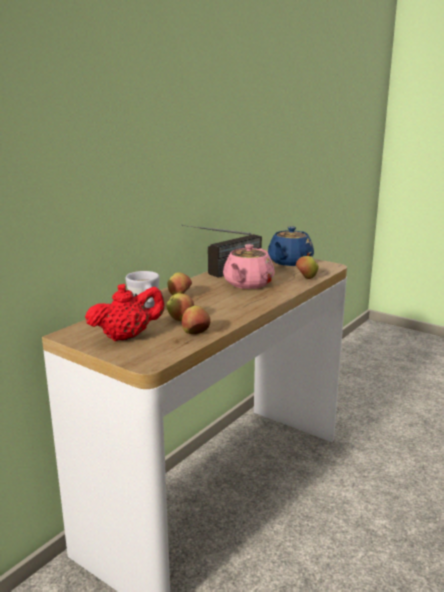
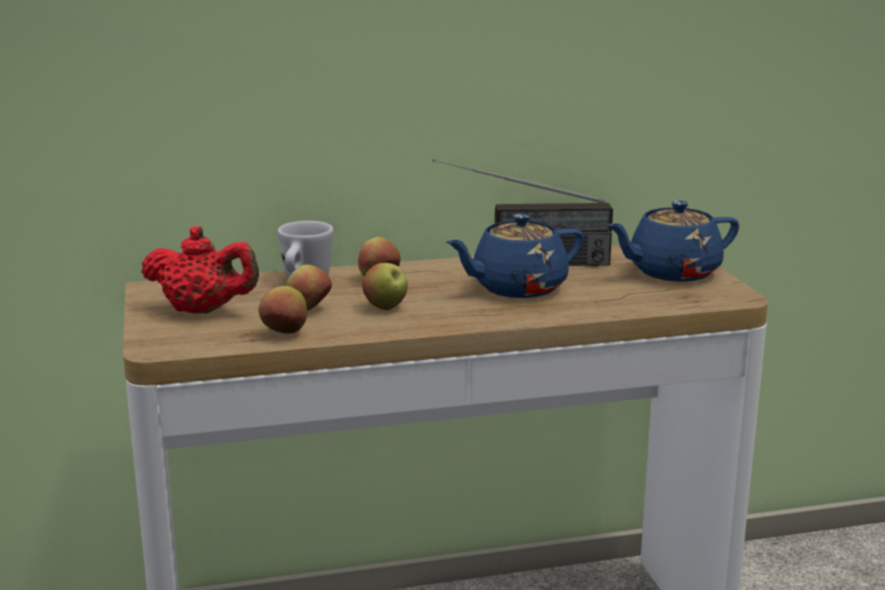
camera: 40 degrees right, 0 degrees up
pink teapot [223,244,275,289] -> blue teapot [446,214,584,298]
apple [296,256,319,279] -> apple moved to [362,263,408,310]

